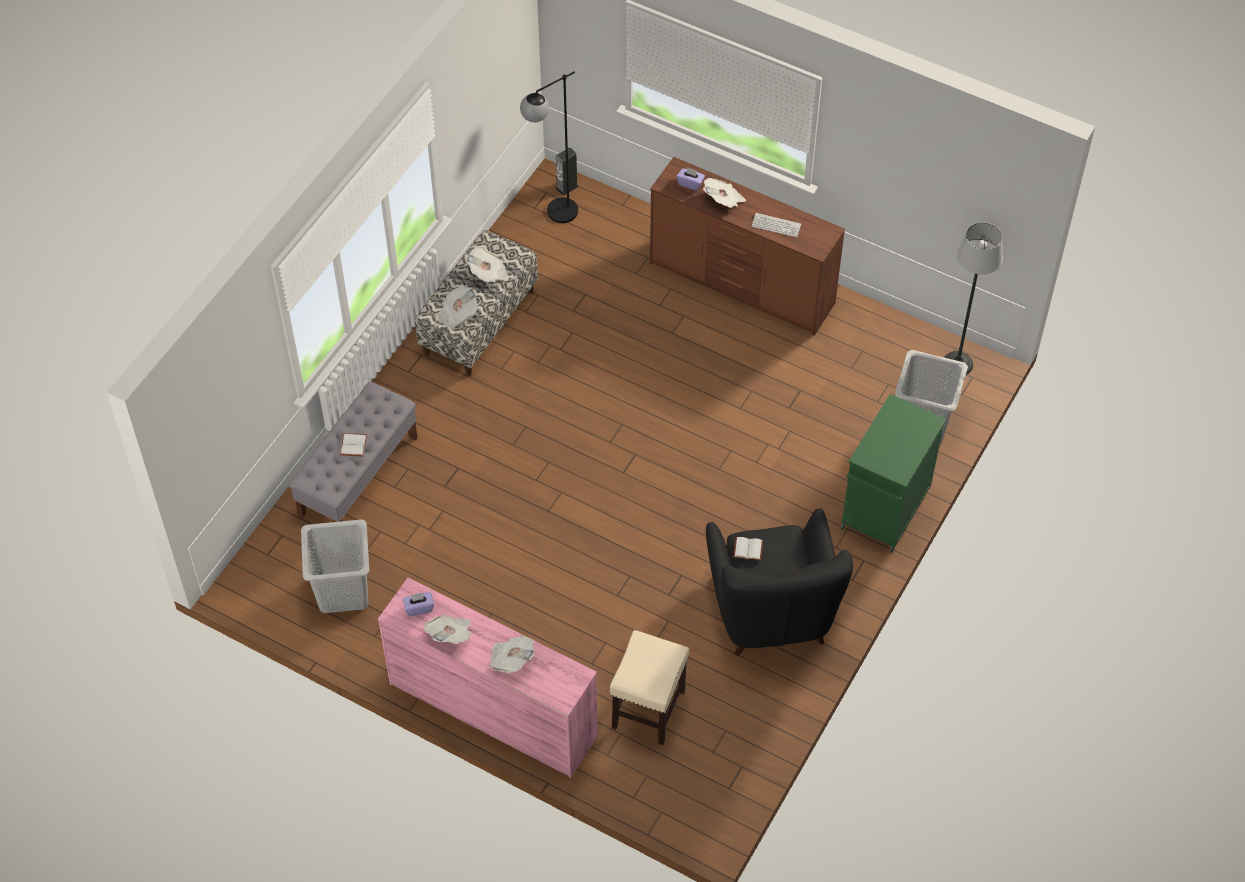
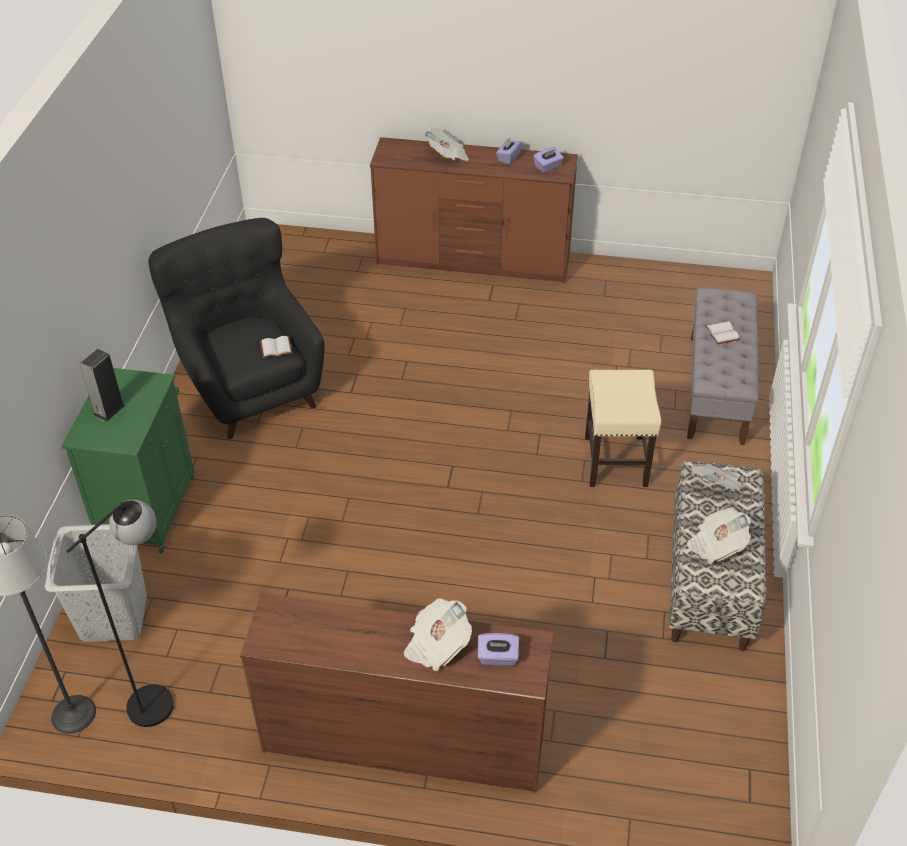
camera: 160 degrees right, 10 degrees down
grey laundry basket [301,519,369,613] -> none
pink dresser [378,578,598,778] -> brown dresser [370,137,578,283]
newspaper [424,614,472,644] -> purple tissue box [496,137,522,165]
black floor lamp [520,71,578,223] -> black floor lamp moved to [66,500,174,727]
speaker [556,147,579,196] -> speaker moved to [80,349,125,422]
beige stool [610,630,689,745] -> beige stool moved to [585,370,661,487]
keyboard [752,213,801,237] -> none

